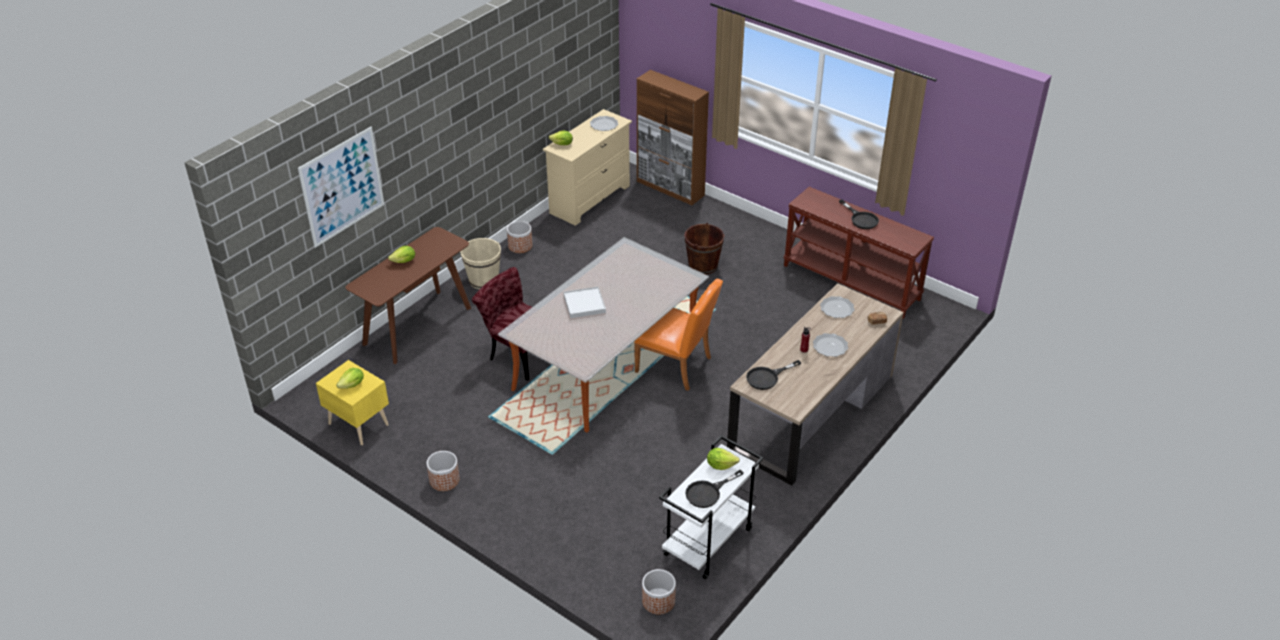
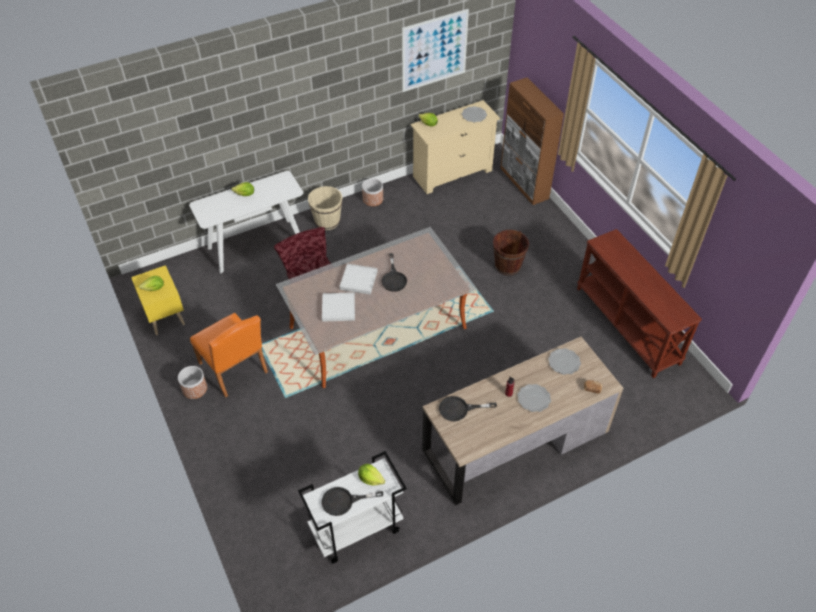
camera: 25 degrees right, 10 degrees up
picture [298,127,384,248] -> picture moved to [402,9,469,92]
brown console table [345,227,471,364] -> white console table [189,171,303,273]
orange chair [634,279,723,391] -> orange chair moved to [190,313,268,397]
planter [642,569,676,615] -> none
black frying pan [839,200,879,229] -> black frying pan moved to [382,253,407,292]
none -> white tray [322,292,355,322]

